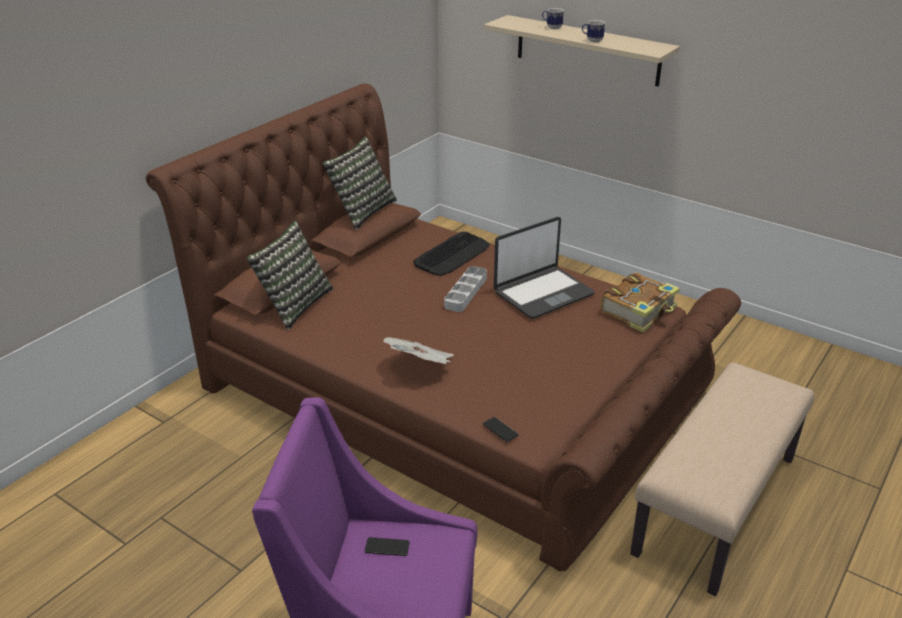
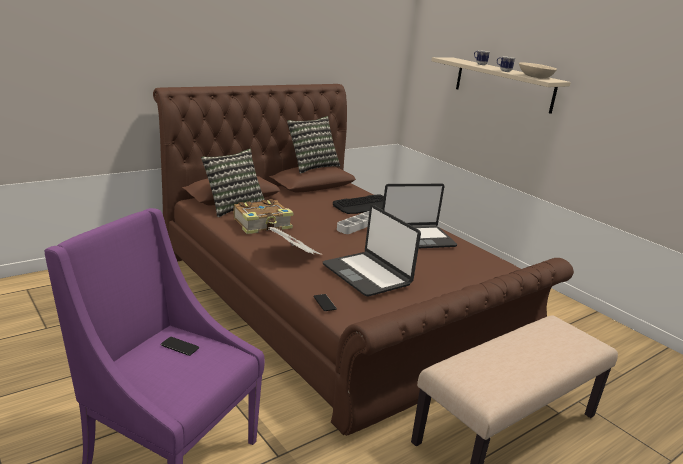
camera: 15 degrees right, 10 degrees down
book [601,273,680,332] -> book moved to [233,199,294,234]
none -> laptop [323,205,421,296]
none -> beige bowl [519,62,557,78]

